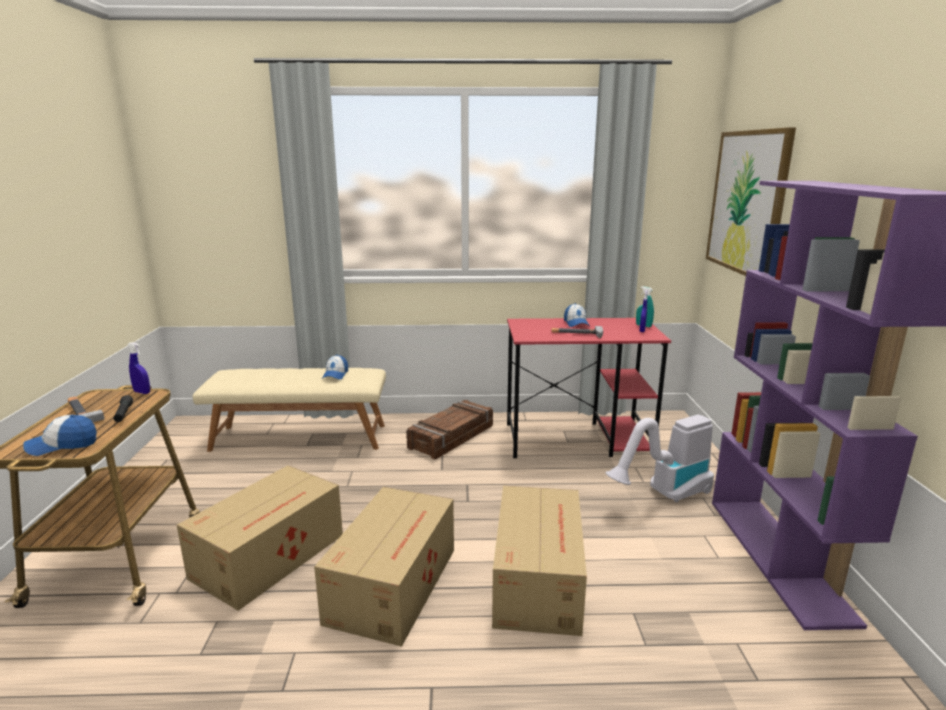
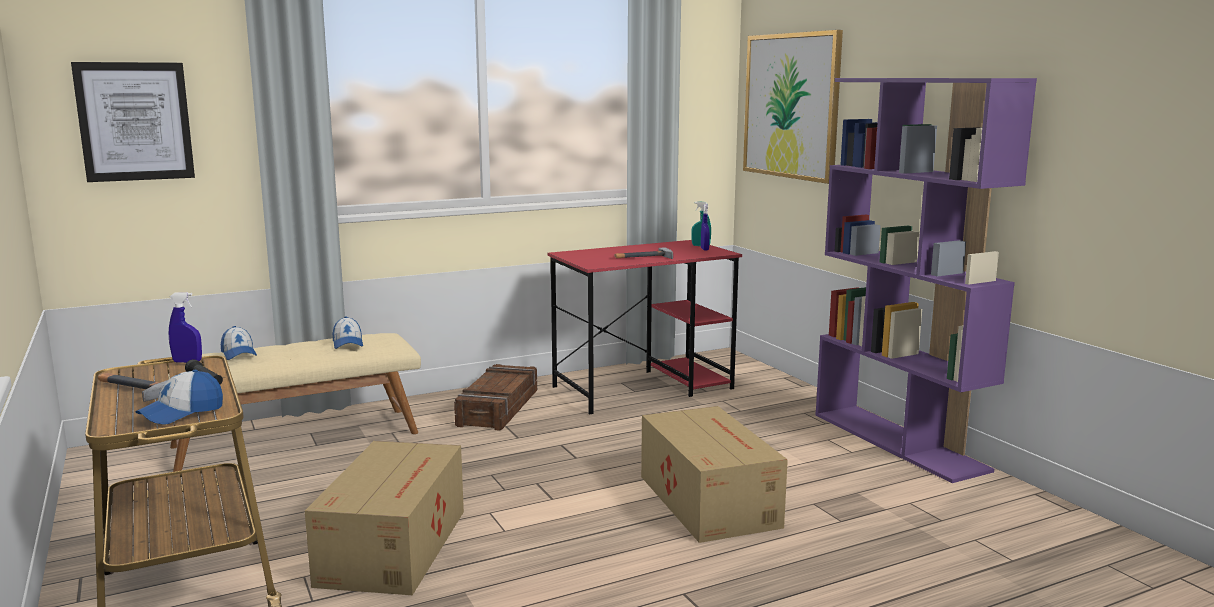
camera: 25 degrees left, 5 degrees down
cardboard box [314,487,454,647] -> none
cap [564,303,590,327] -> cap moved to [221,326,257,360]
vacuum cleaner [606,415,714,502] -> none
none -> picture [71,62,195,182]

